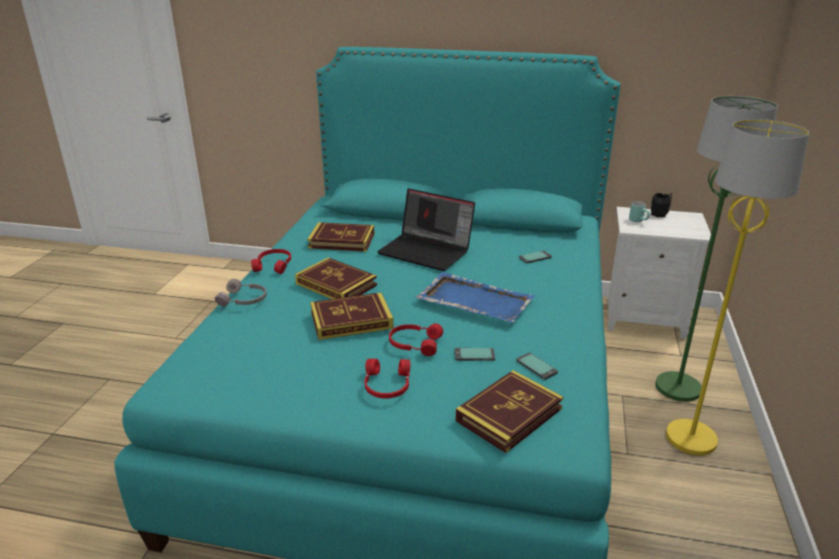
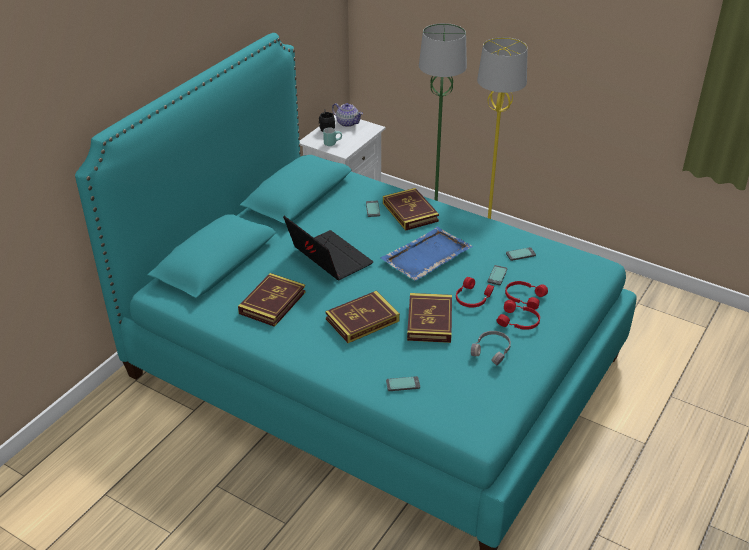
camera: 70 degrees left, 10 degrees up
grey headphones [215,279,267,307] -> grey headphones moved to [471,331,511,365]
red headphones [251,249,291,274] -> red headphones moved to [505,281,548,310]
laptop [377,188,475,271] -> laptop turned 90 degrees counterclockwise [283,216,373,280]
book [455,370,563,453] -> book moved to [383,188,439,231]
none -> teapot [332,103,363,127]
none -> phone [386,376,420,391]

